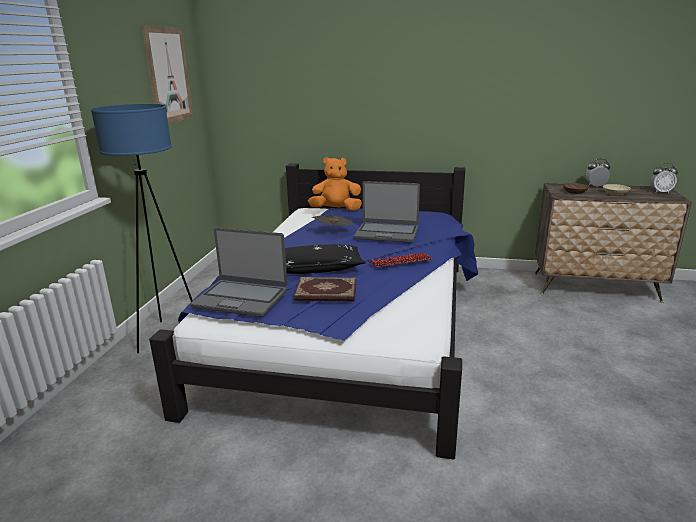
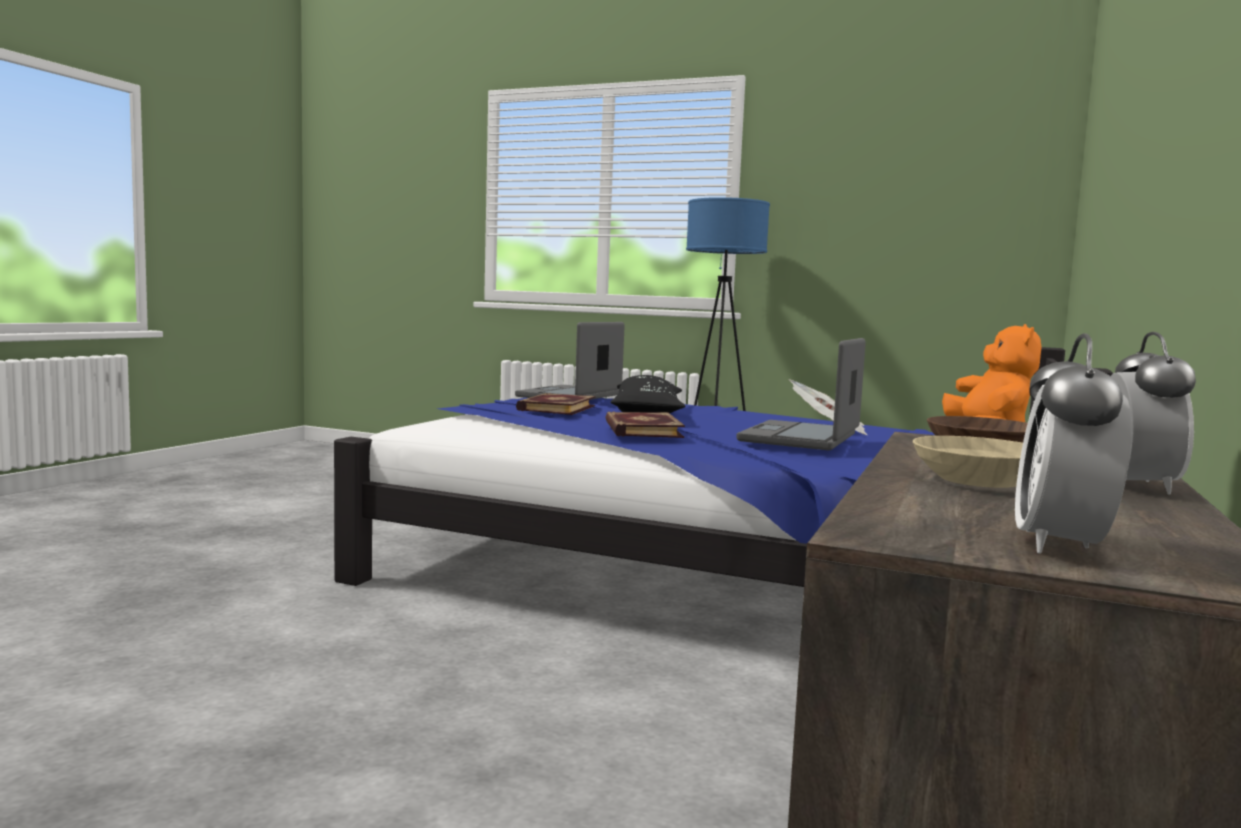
camera: 100 degrees right, 15 degrees down
picture [142,25,194,124] -> none
keyboard [370,253,432,268] -> book [605,411,685,438]

